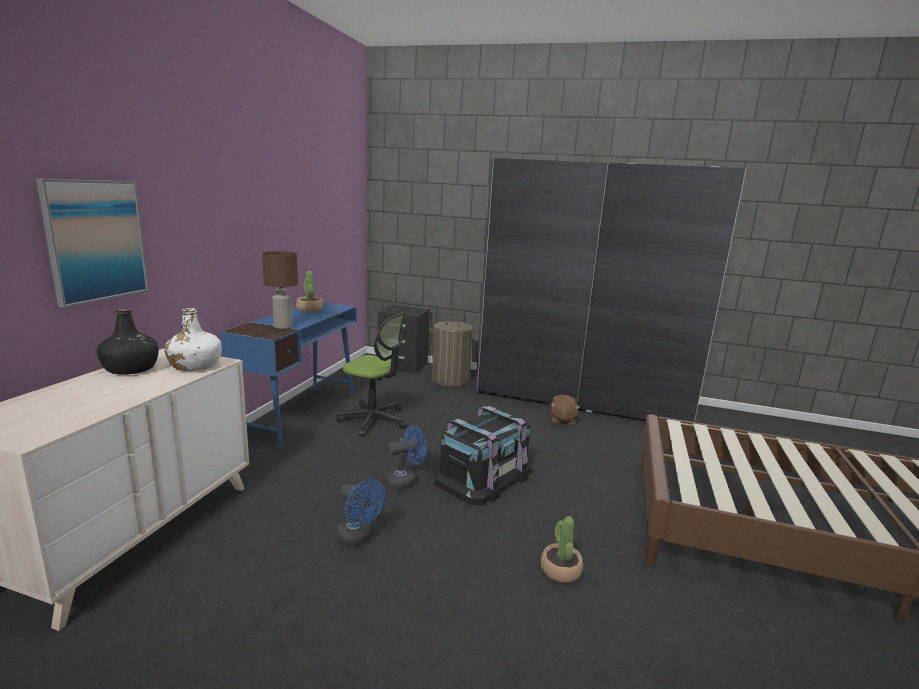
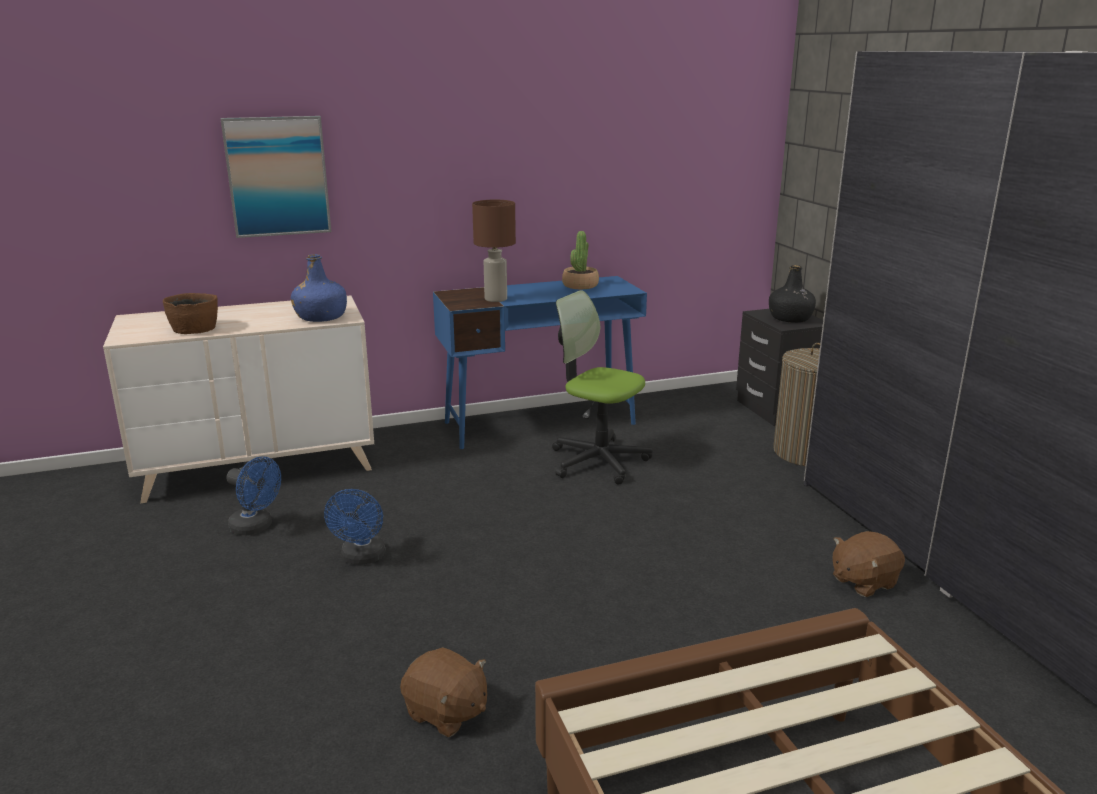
camera: 55 degrees right, 5 degrees up
black bottle [97,309,159,375] -> black bottle moved to [769,265,816,323]
white bottle [164,308,222,371] -> blue bottle [291,254,347,322]
office chair [336,312,406,436] -> office chair turned 135 degrees clockwise [552,290,653,485]
blue fan [385,425,427,489] -> blue fan moved to [227,456,281,535]
black storage box [434,406,532,505] -> none
potted plant [540,516,583,583] -> brown plush toy [400,647,487,737]
none -> brown bowl [163,293,218,334]

